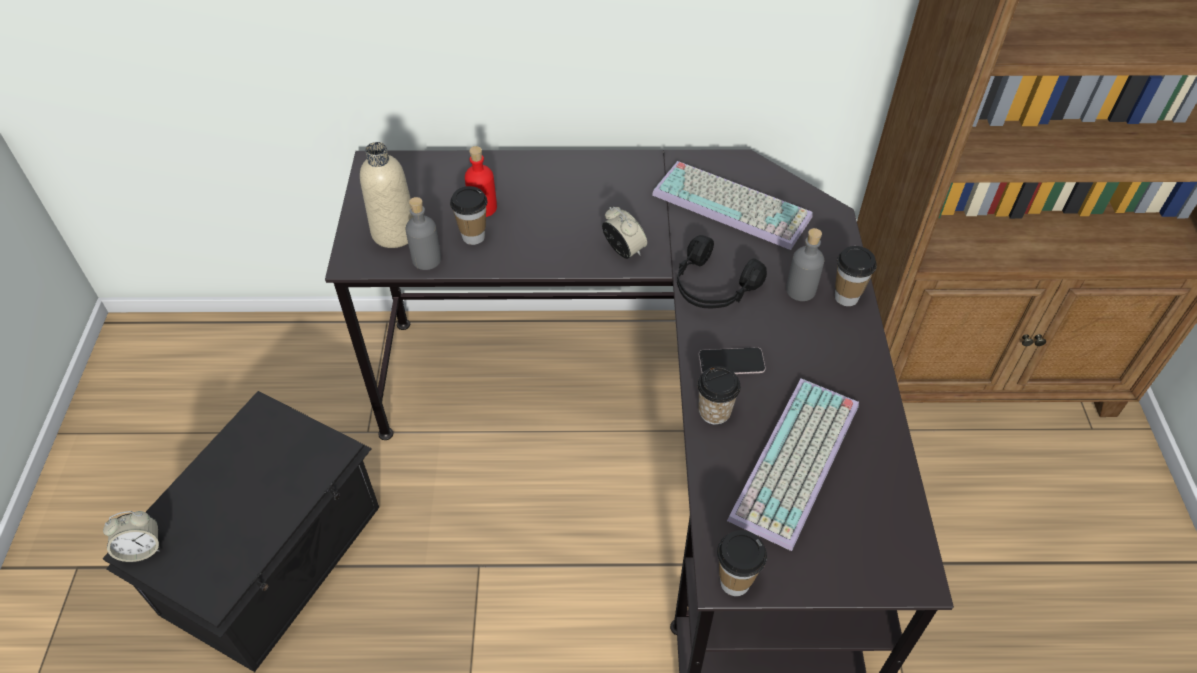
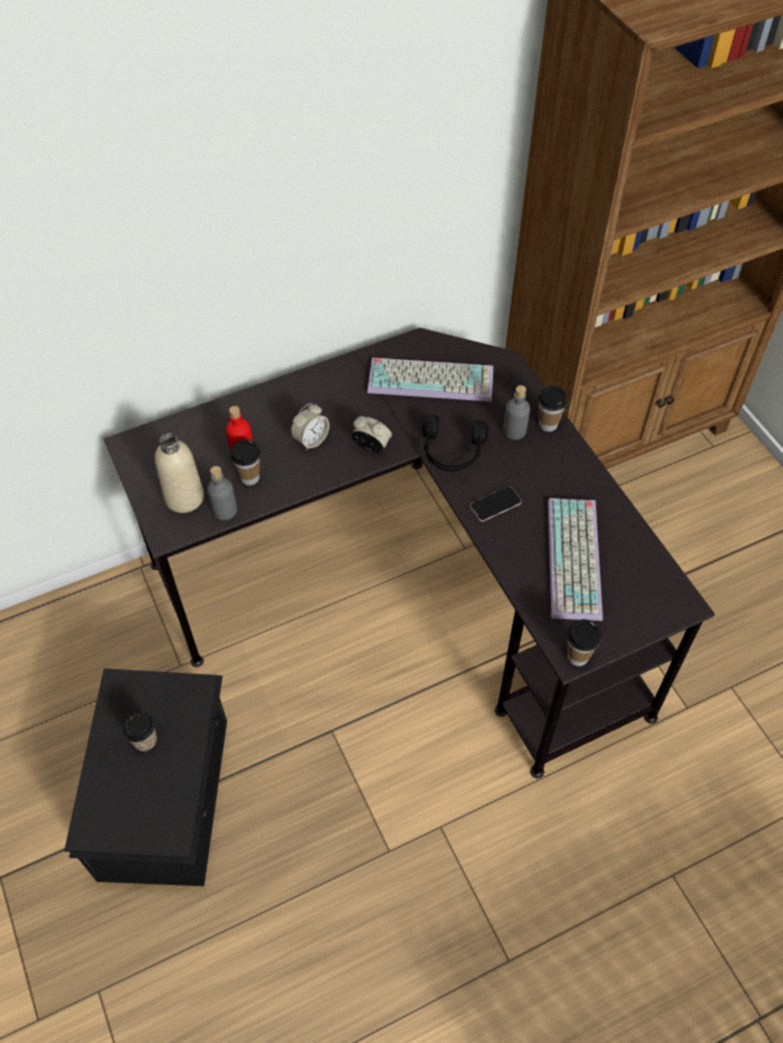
camera: 25 degrees left, 5 degrees up
alarm clock [103,511,159,562] -> alarm clock moved to [291,403,329,451]
cup [697,366,741,424] -> cup moved to [123,712,157,751]

